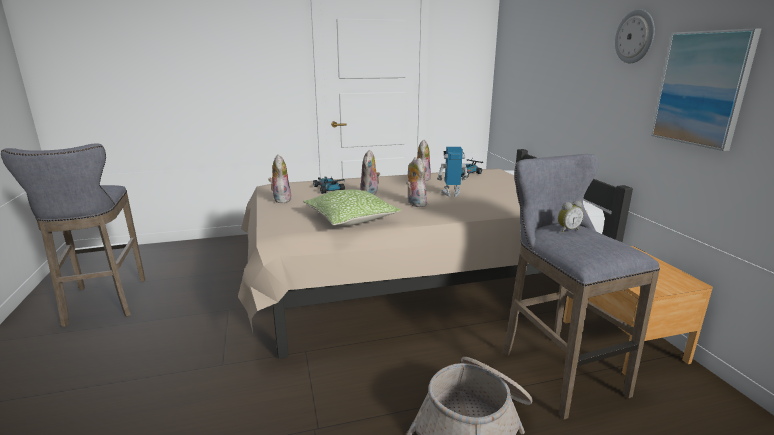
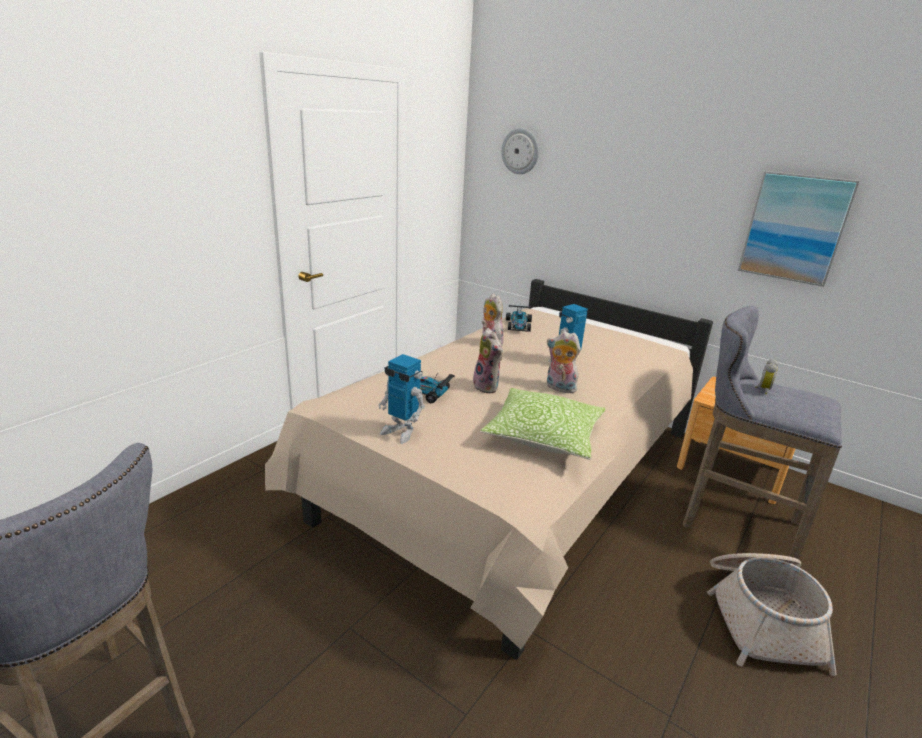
camera: 40 degrees left, 5 degrees up
plush toy [268,154,292,203] -> toy robot [379,354,425,444]
wall clock [615,9,655,63] -> wall clock moved to [501,128,539,174]

